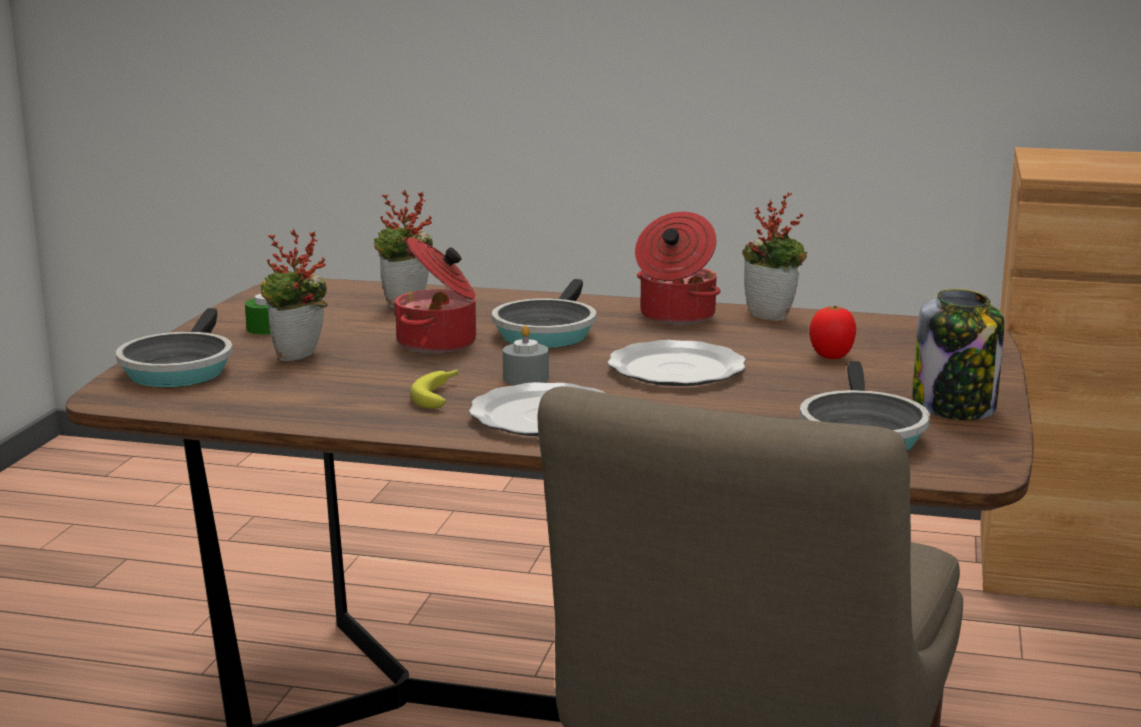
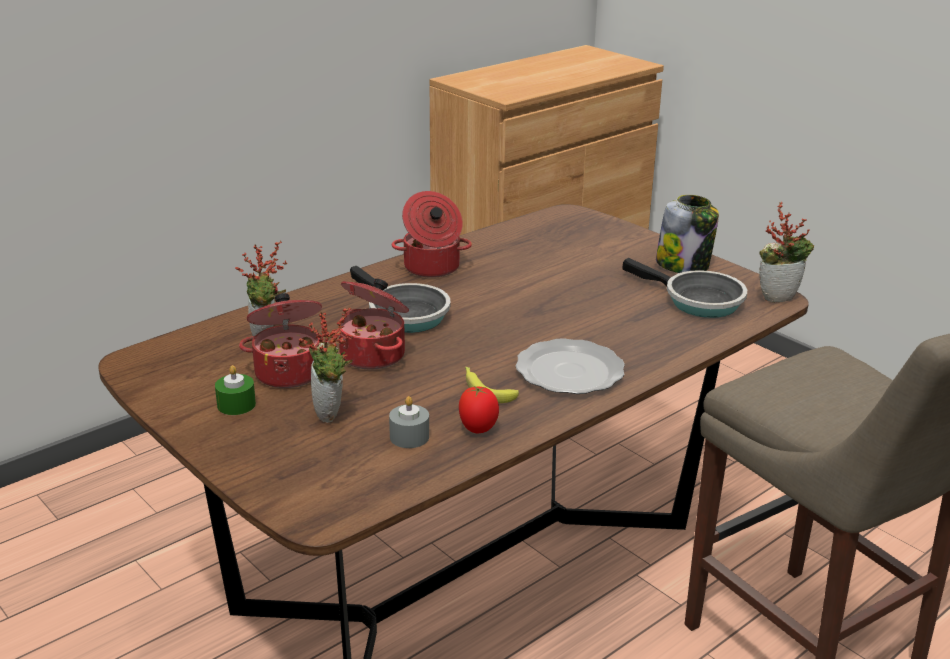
camera: 55 degrees left, 10 degrees up
frying pan [116,308,233,387] -> none
grey candle [503,325,549,385] -> grey candle moved to [389,396,429,448]
plate [608,340,746,386] -> none
potted plant [743,192,807,321] -> potted plant moved to [759,202,814,302]
tomato [809,306,856,359] -> tomato moved to [459,385,499,433]
none -> cooking pot [239,293,329,388]

